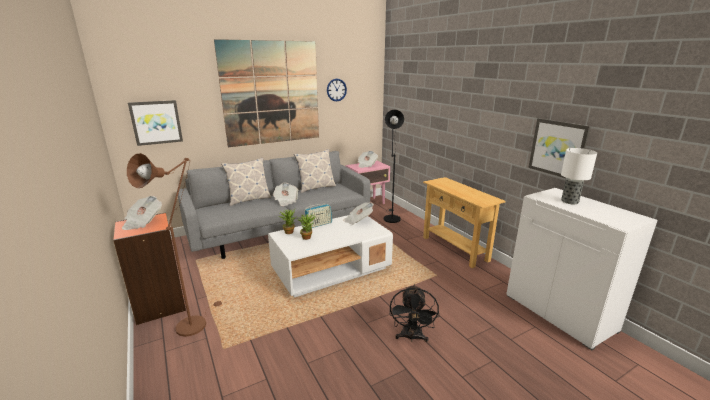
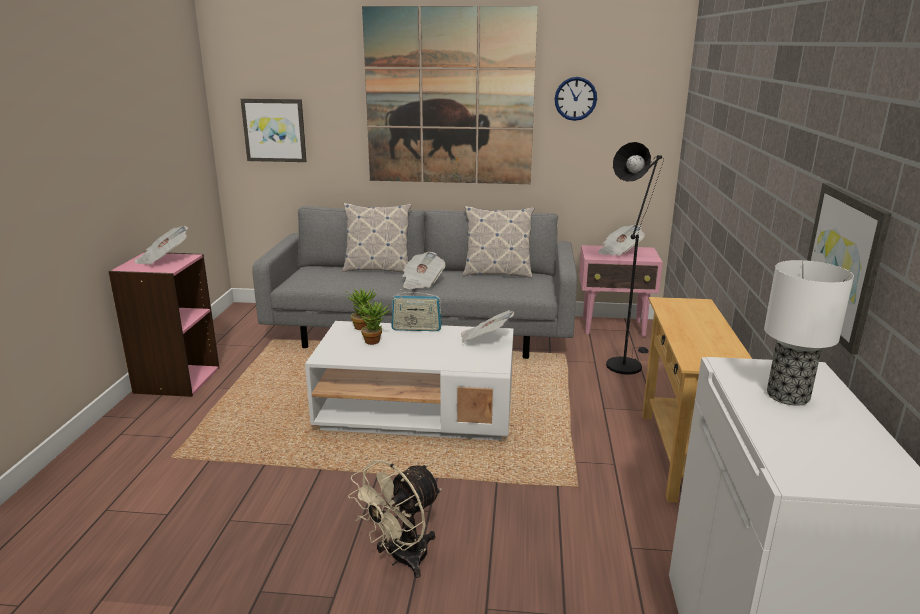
camera: 35 degrees right, 0 degrees up
orange bookcase [113,212,186,325] -> pink bookcase [108,252,219,397]
brown floor lamp [127,153,222,337] -> none
black fan [390,285,439,342] -> beige fan [348,460,442,578]

